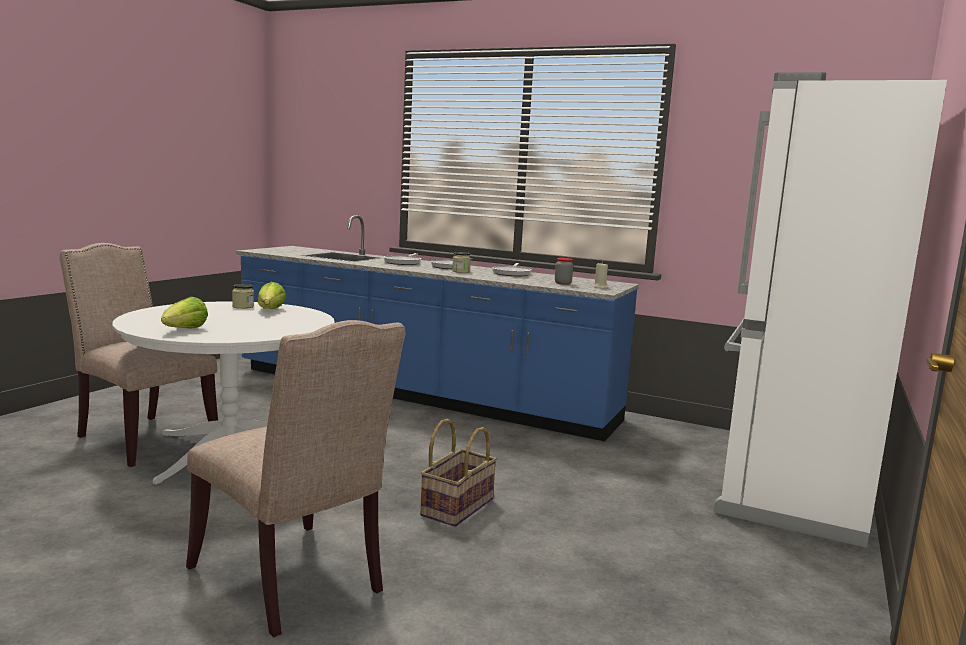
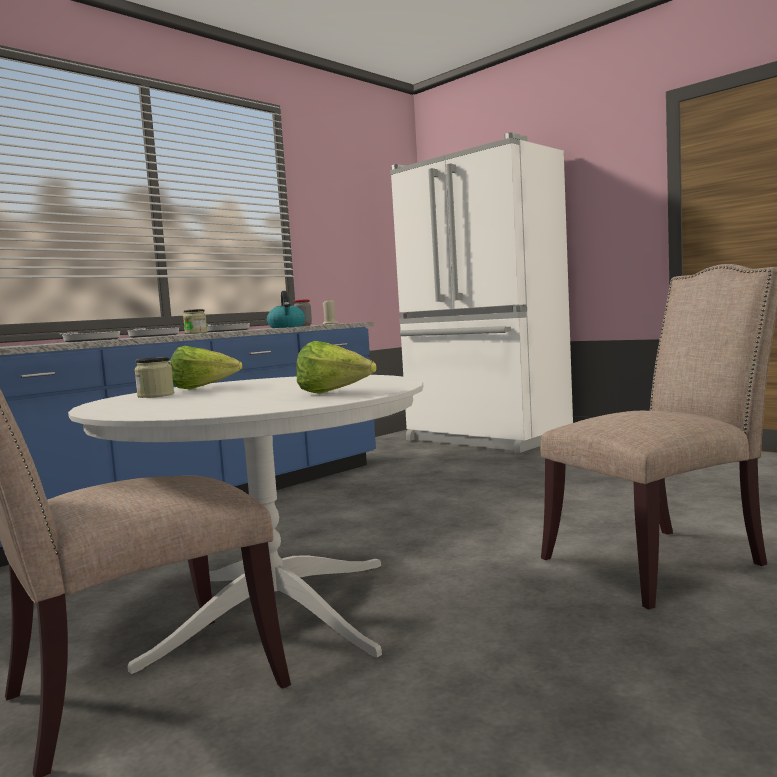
camera: 70 degrees left, 5 degrees down
basket [420,419,497,527] -> none
none -> kettle [267,291,305,328]

